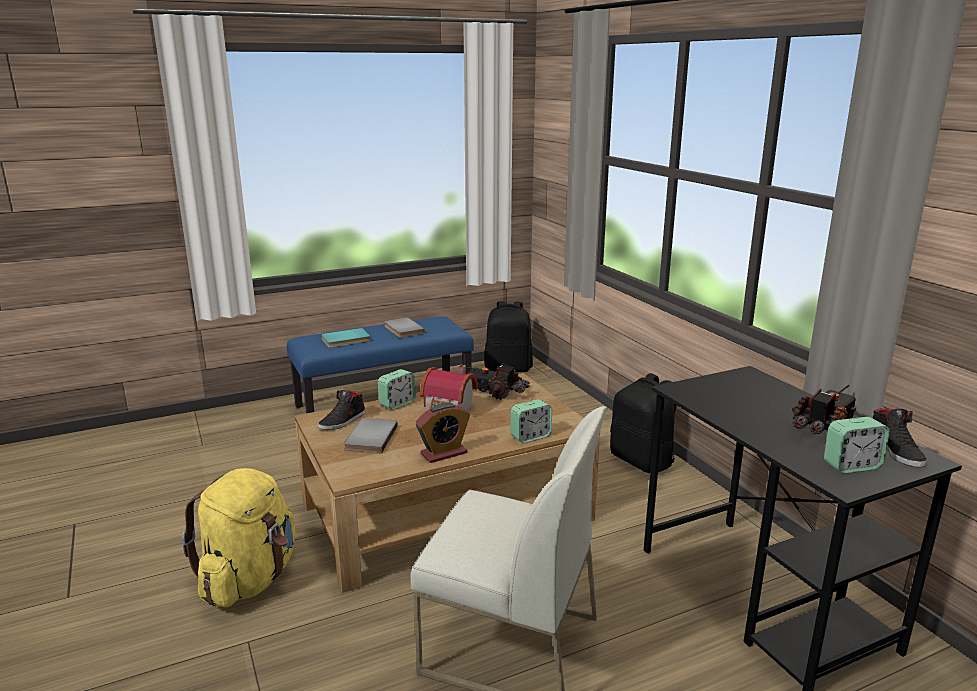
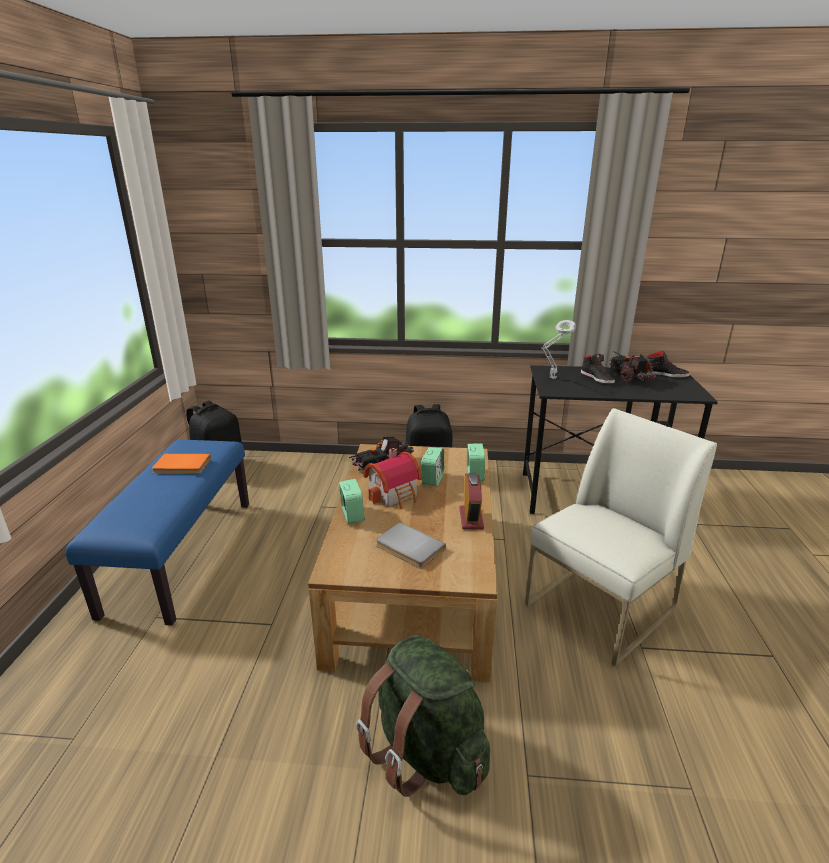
camera: 60 degrees left, 5 degrees up
yellow backpack [182,468,296,607] -> green backpack [356,635,490,797]
black shoe [318,390,365,430] -> black shoe moved to [581,354,615,384]
turquoise book [321,328,370,348] -> none
grey book [384,317,425,338] -> orange book [152,454,211,474]
alarm clock [824,417,890,474] -> alarm clock moved to [421,447,444,486]
none -> grey table lamp [541,320,576,379]

